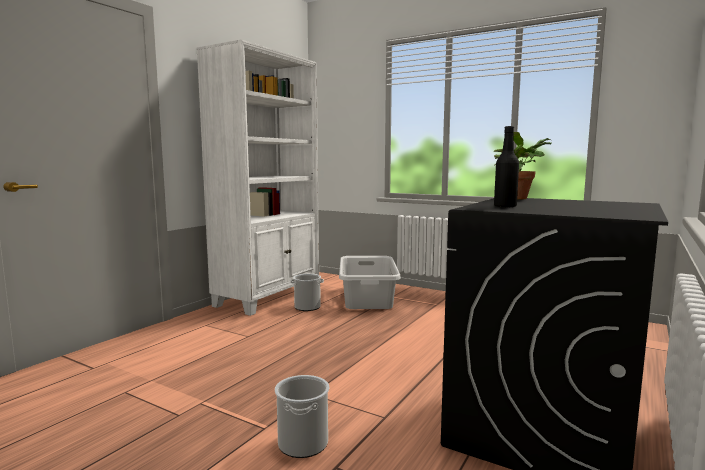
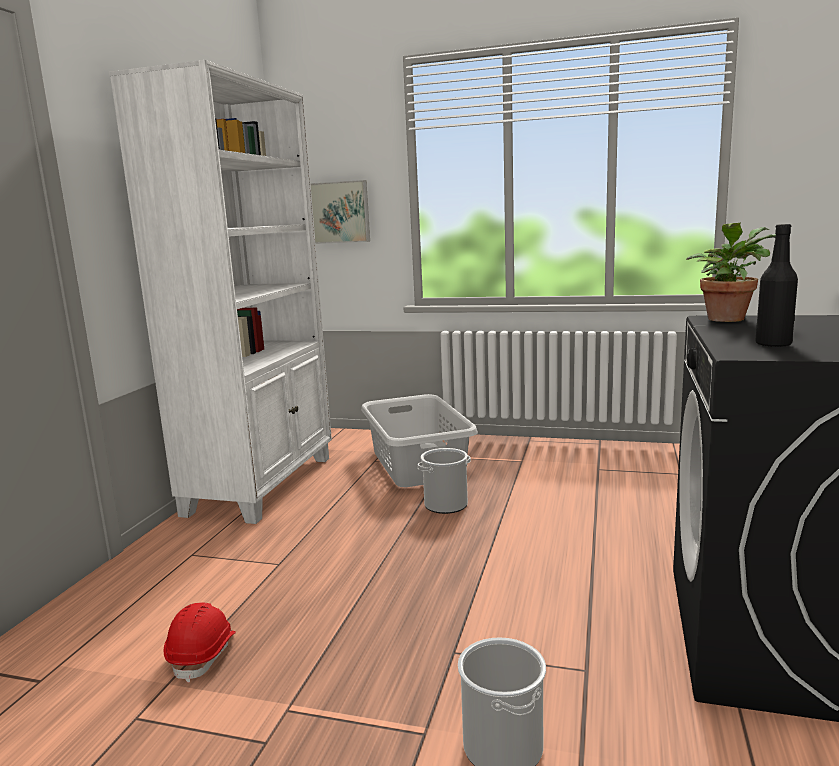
camera: 15 degrees left, 5 degrees up
bucket [290,274,324,311] -> bucket moved to [418,448,471,514]
none -> red hard hat [164,602,236,683]
none -> picture [311,180,370,244]

